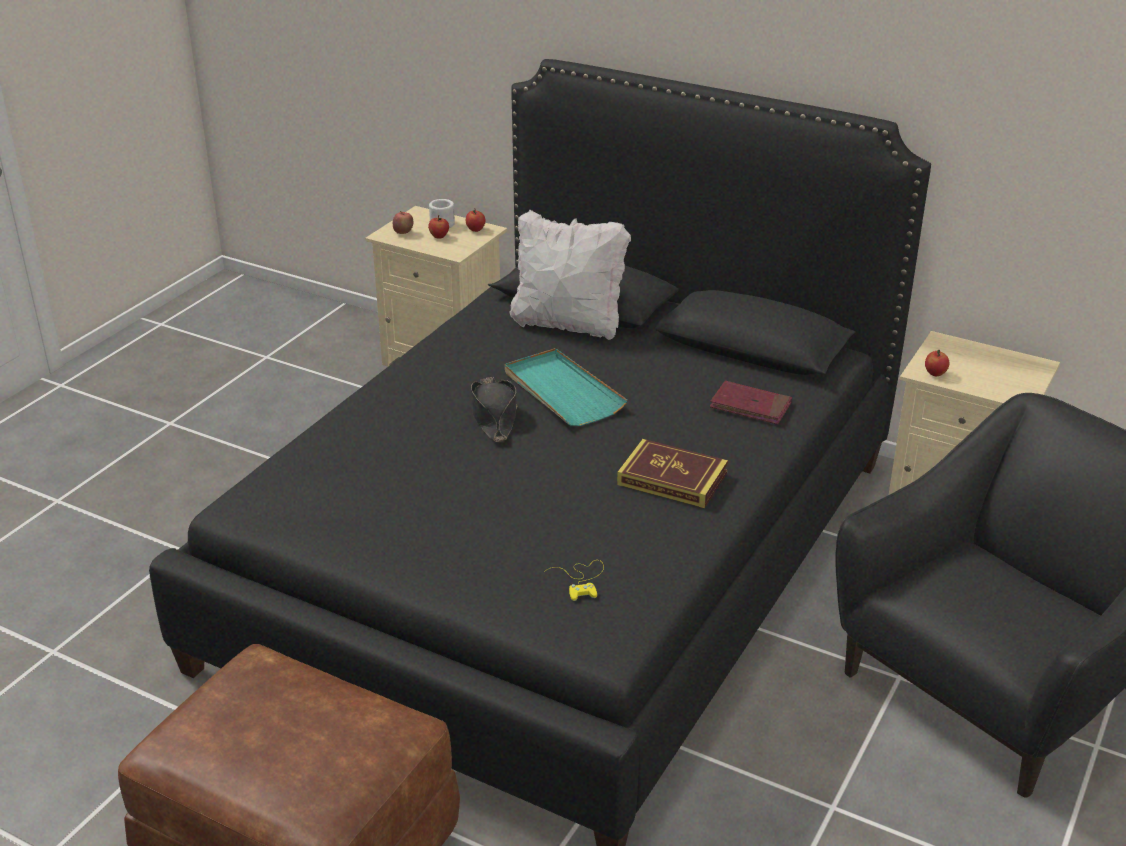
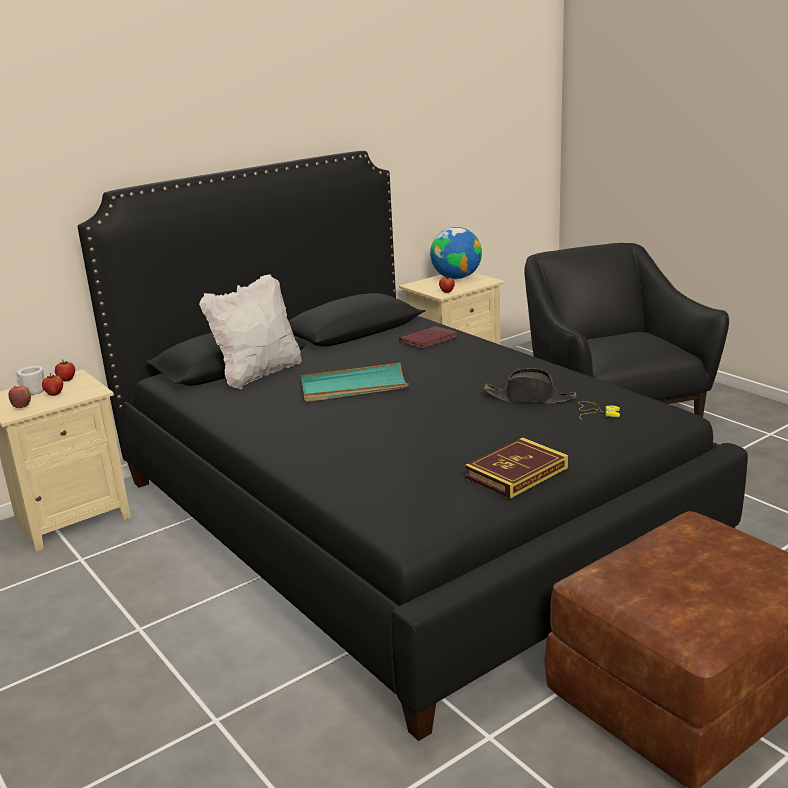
camera: 65 degrees left, 10 degrees down
black hat [471,377,517,442] -> black hat moved to [484,368,577,403]
book [617,439,728,508] -> book moved to [465,437,568,499]
none -> globe [430,227,482,279]

